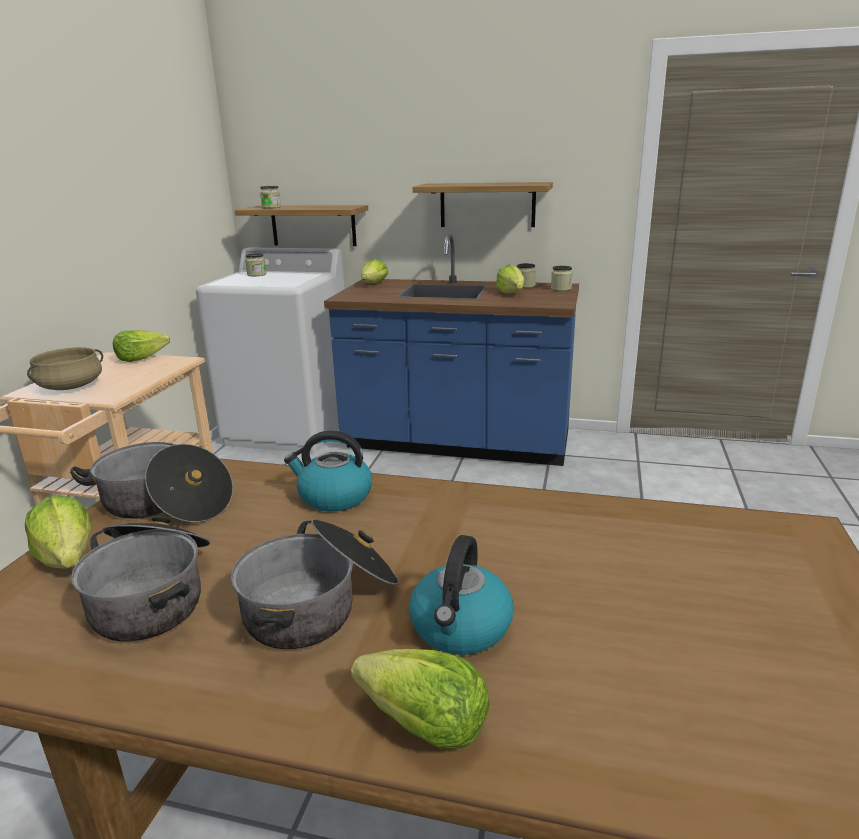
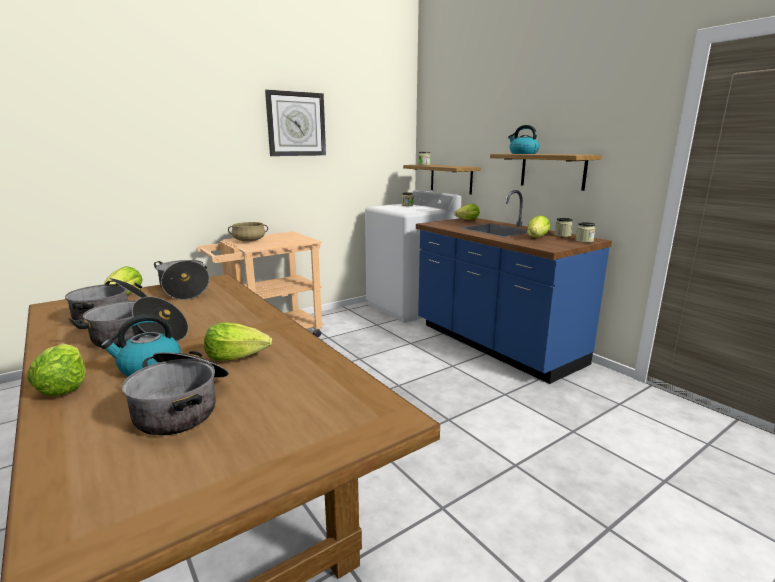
camera: 40 degrees right, 5 degrees down
lettuce [113,330,170,362] -> lettuce moved to [204,322,272,361]
kettle [284,430,372,512] -> kettle moved to [508,125,539,154]
none -> cooking pot [122,351,229,435]
none -> wall clock [265,89,326,156]

